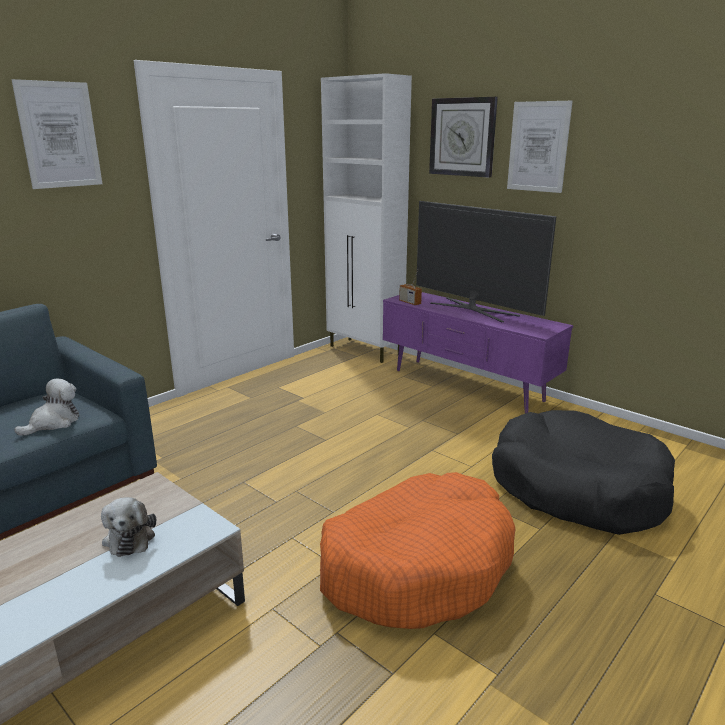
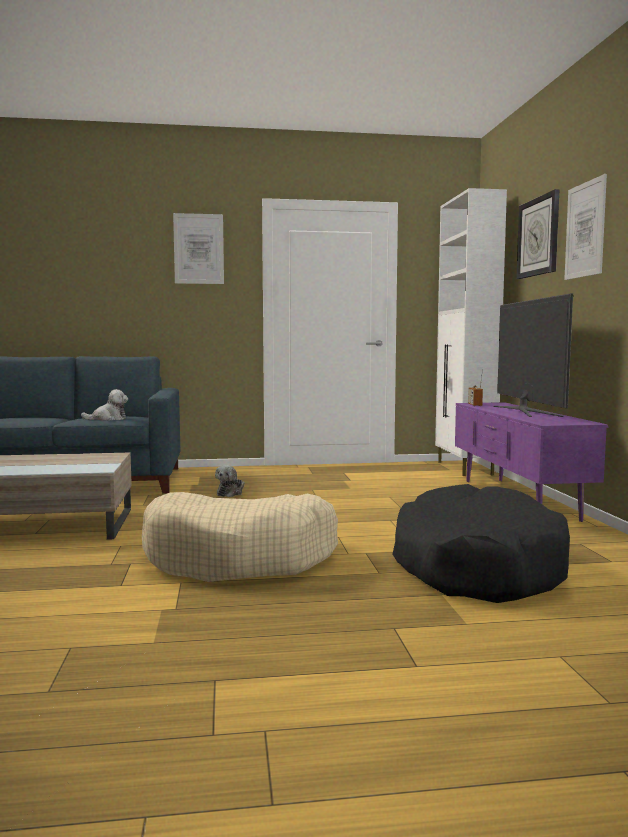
camera: 40 degrees right, 15 degrees down
plush toy [101,497,156,557] -> plush toy moved to [215,465,245,497]
orange dog bed [320,472,515,629] -> beige dog bed [142,492,338,582]

